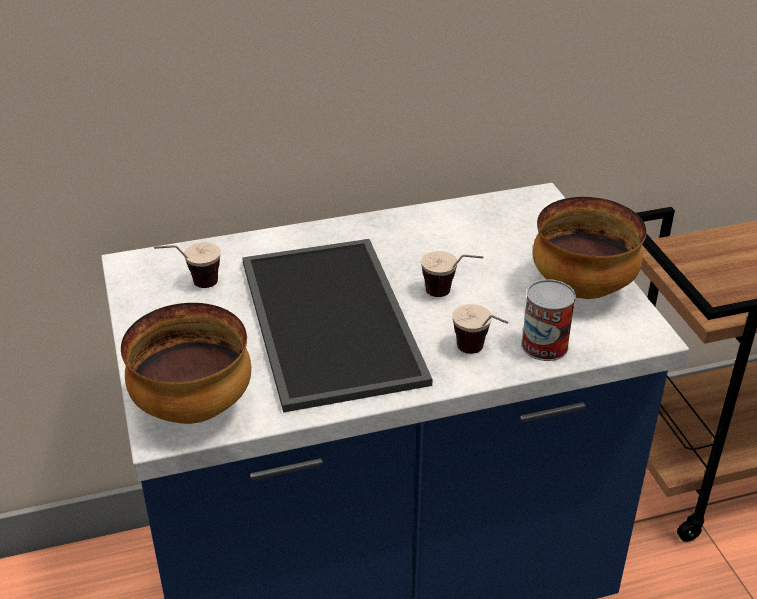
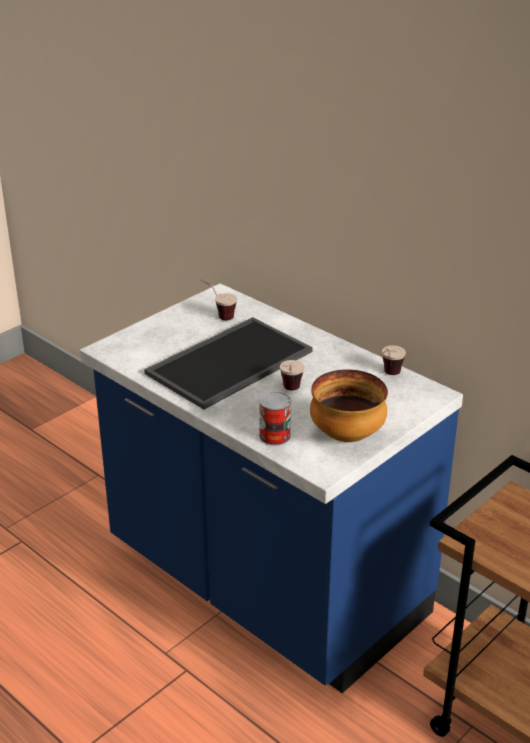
camera: 60 degrees right, 5 degrees down
bowl [121,303,251,424] -> none
cup [452,304,508,354] -> cup moved to [382,345,406,375]

